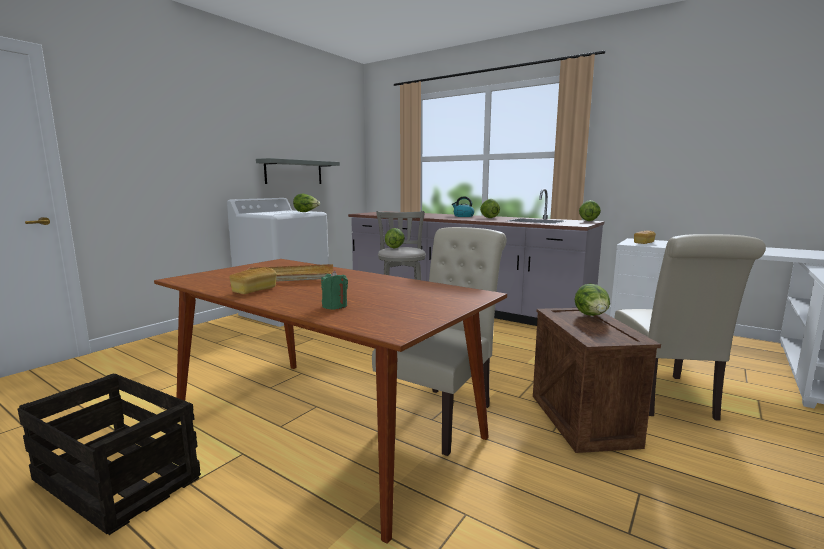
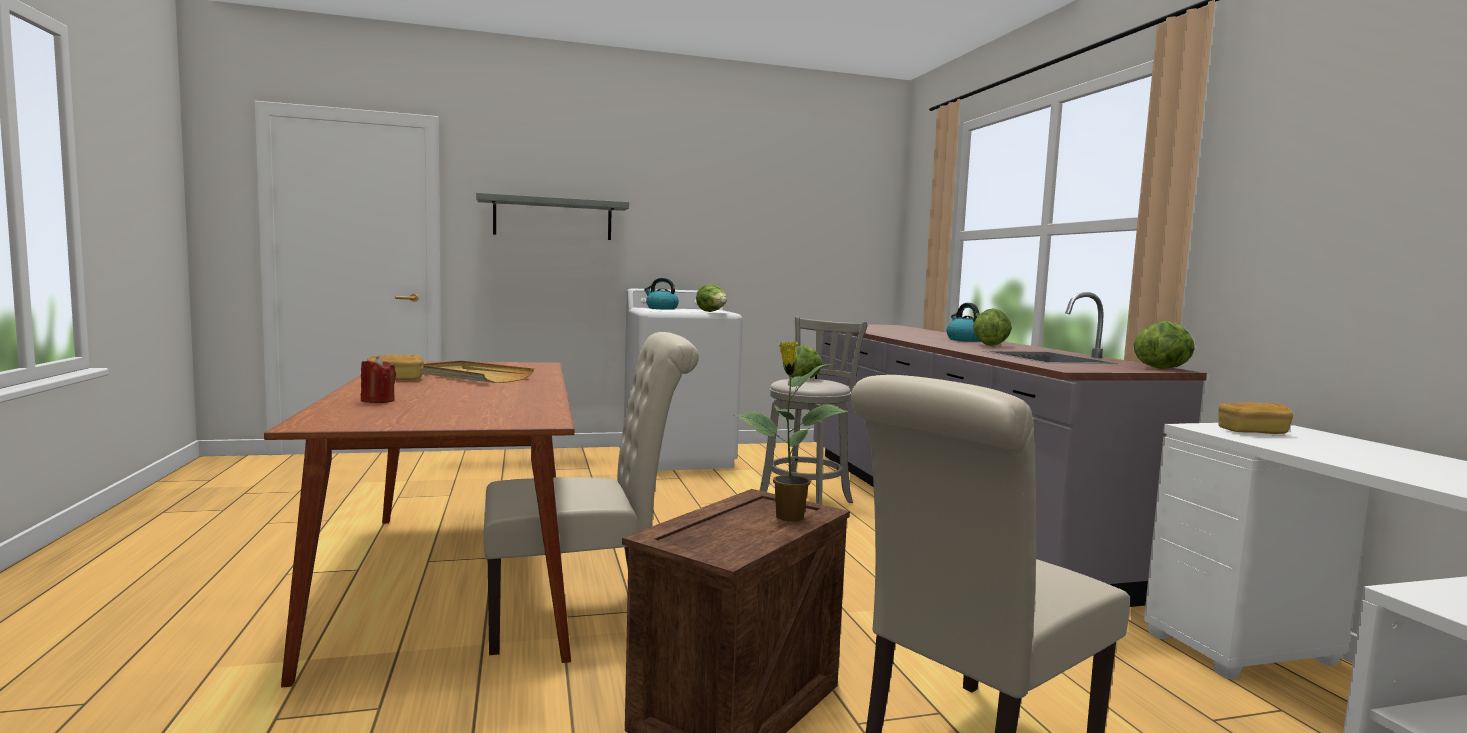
camera: 40 degrees right, 5 degrees down
crate [18,374,201,535] -> none
grey shelf [256,158,340,184] -> grey shelf moved to [476,193,629,240]
green candle [321,271,348,310] -> red candle [361,356,396,403]
lettuce [574,284,610,316] -> potted plant [734,341,848,522]
none -> kettle [644,278,679,310]

